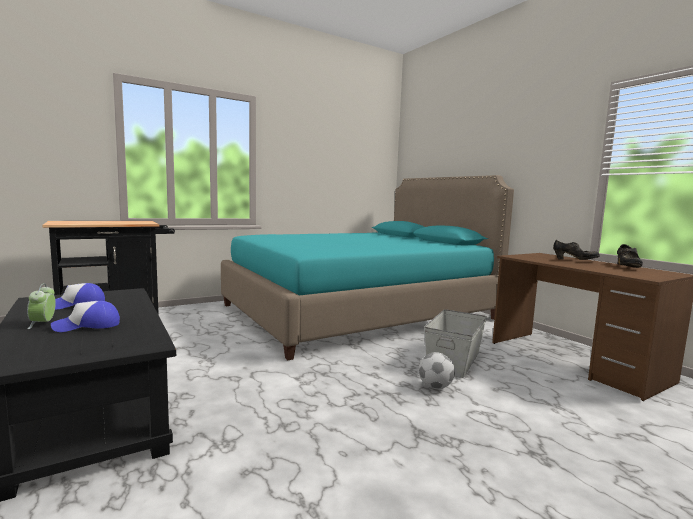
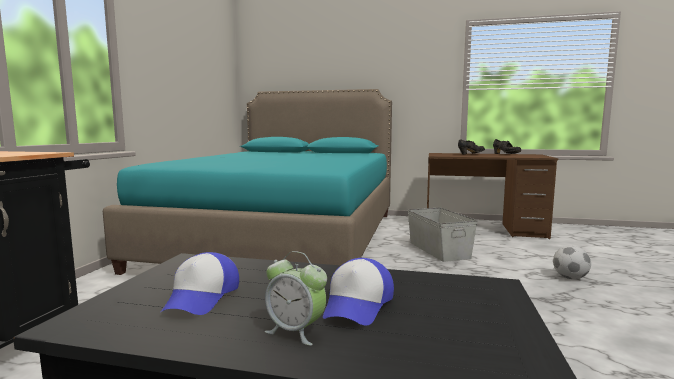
camera: 45 degrees left, 0 degrees up
football [419,352,455,389] -> football moved to [553,246,591,279]

